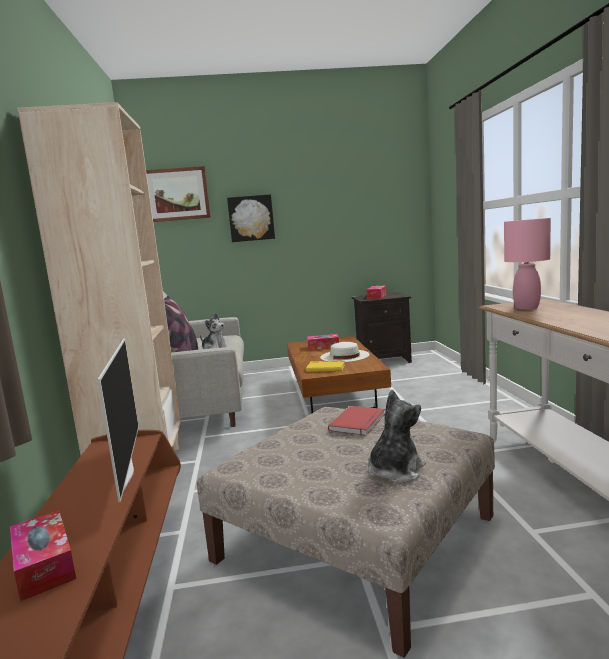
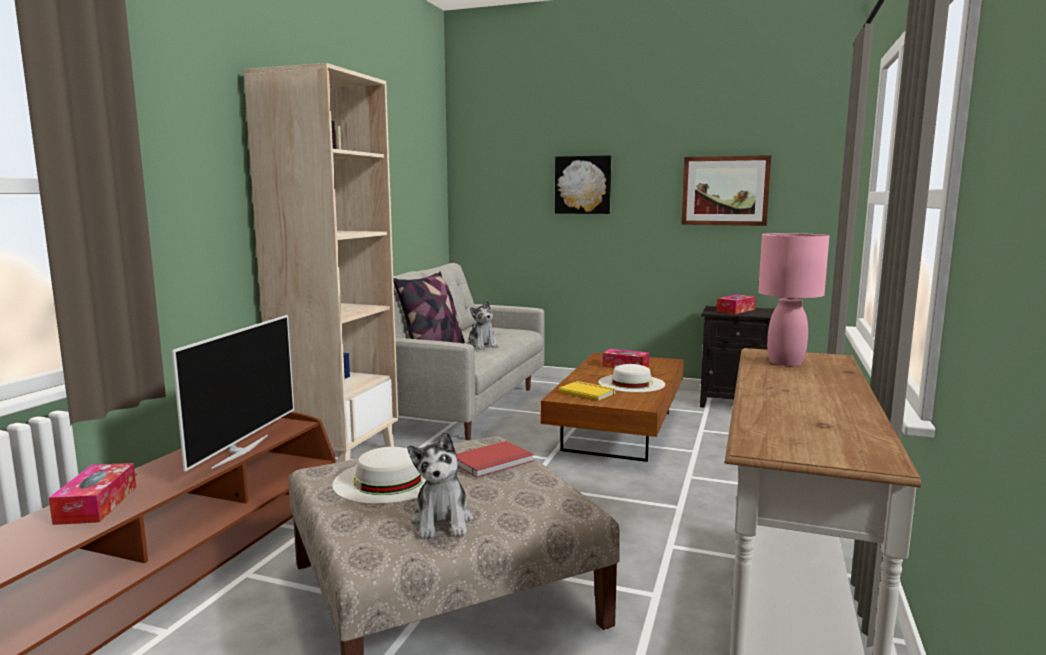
camera: 25 degrees right, 0 degrees up
picture [146,166,211,222] -> picture moved to [681,155,771,226]
plush toy [369,389,426,483] -> plush toy turned 105 degrees clockwise [408,431,473,539]
none -> white hat [332,447,426,504]

